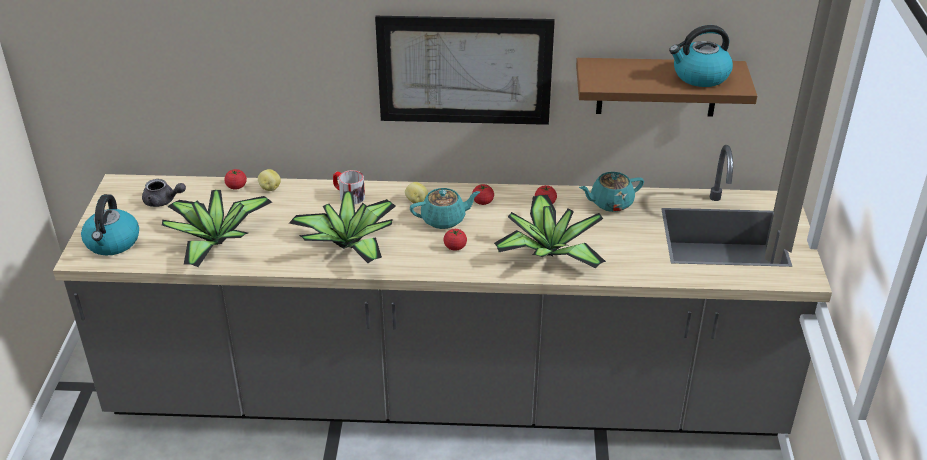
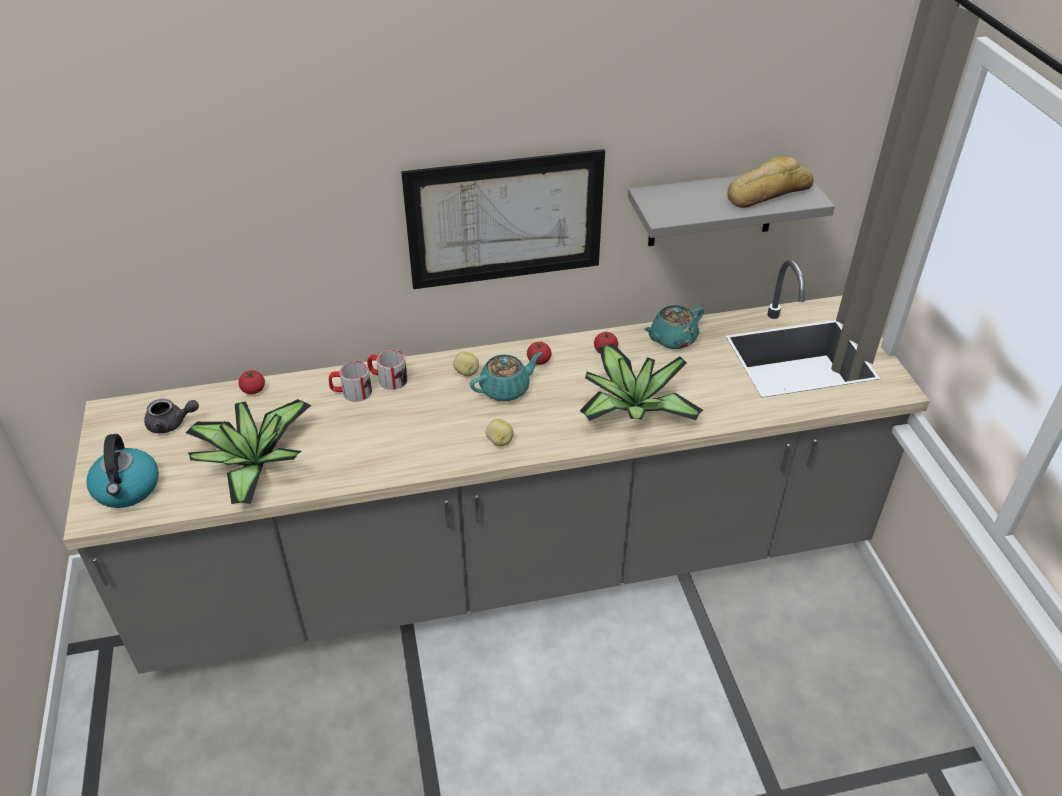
camera: 15 degrees left, 5 degrees up
potato [258,169,281,191] -> potato moved to [486,419,514,446]
potted plant [289,191,396,263] -> none
tomato [444,229,467,251] -> none
brown shelf [576,58,757,116] -> grey shelf [628,175,835,246]
kettle [669,25,733,87] -> bread [727,157,814,208]
none -> mug [329,361,372,402]

